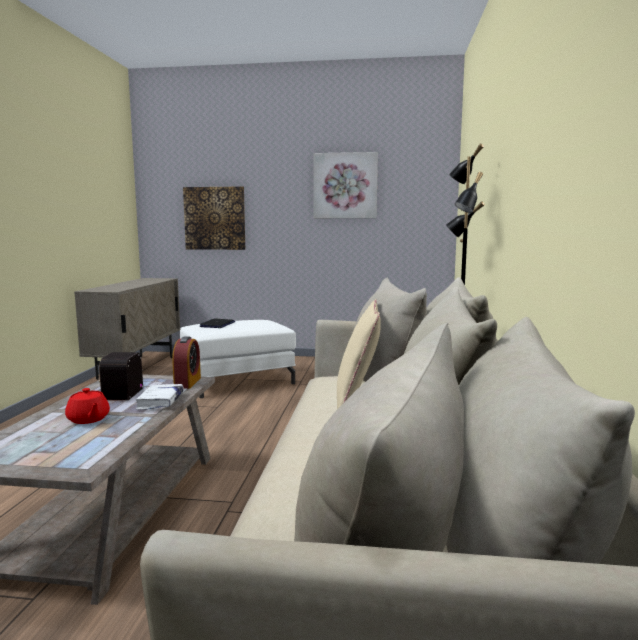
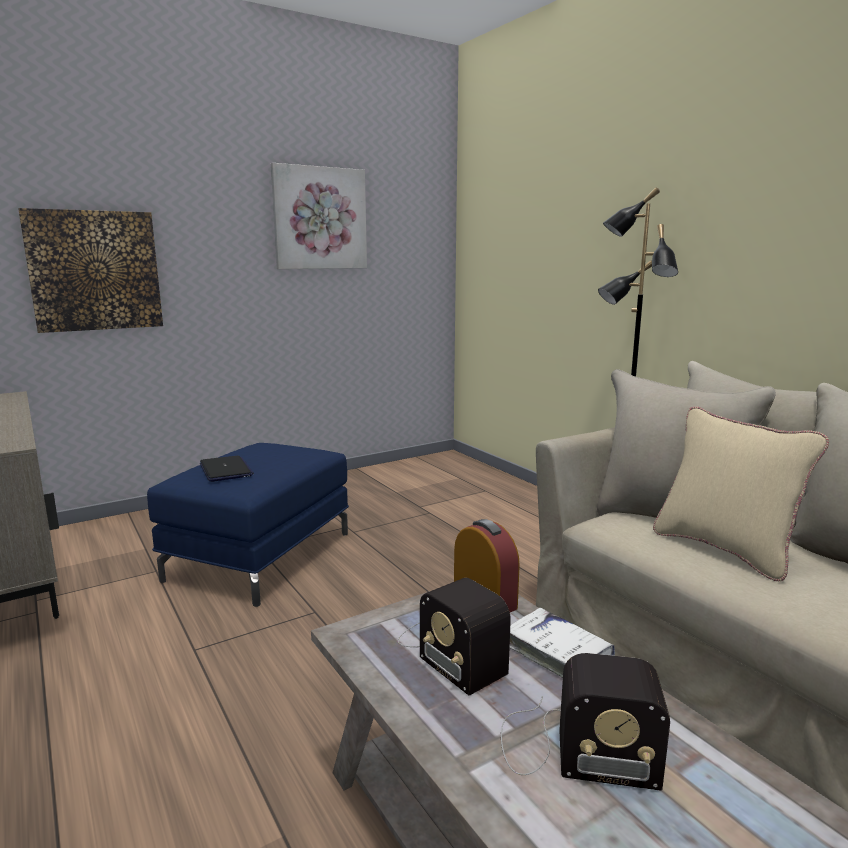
camera: 40 degrees left, 5 degrees up
red teapot [65,388,110,424] -> radio [501,653,670,790]
white ottoman [180,320,296,398] -> blue ottoman [147,443,349,607]

